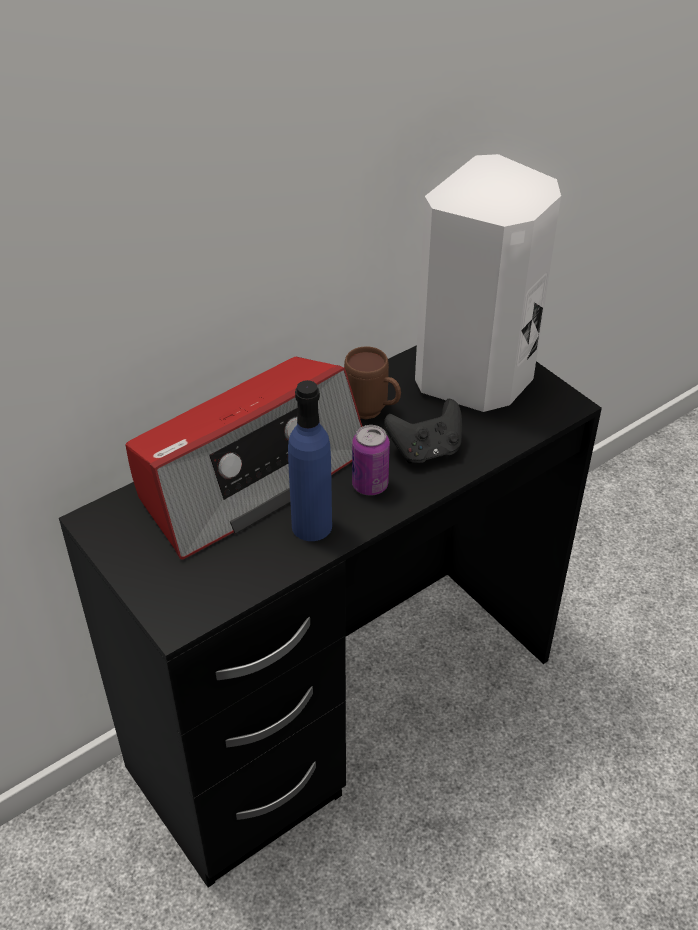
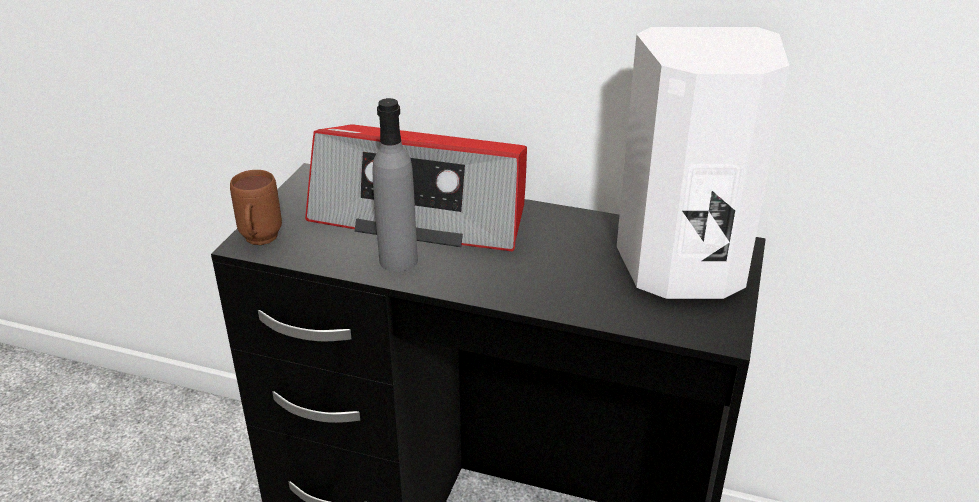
camera: 55 degrees right, 10 degrees down
blue bottle [288,380,332,541] -> grey bottle [372,98,418,272]
brown mug [344,346,401,419] -> brown mug moved to [230,170,282,245]
can [352,425,390,495] -> none
black game controller [384,399,462,464] -> none

